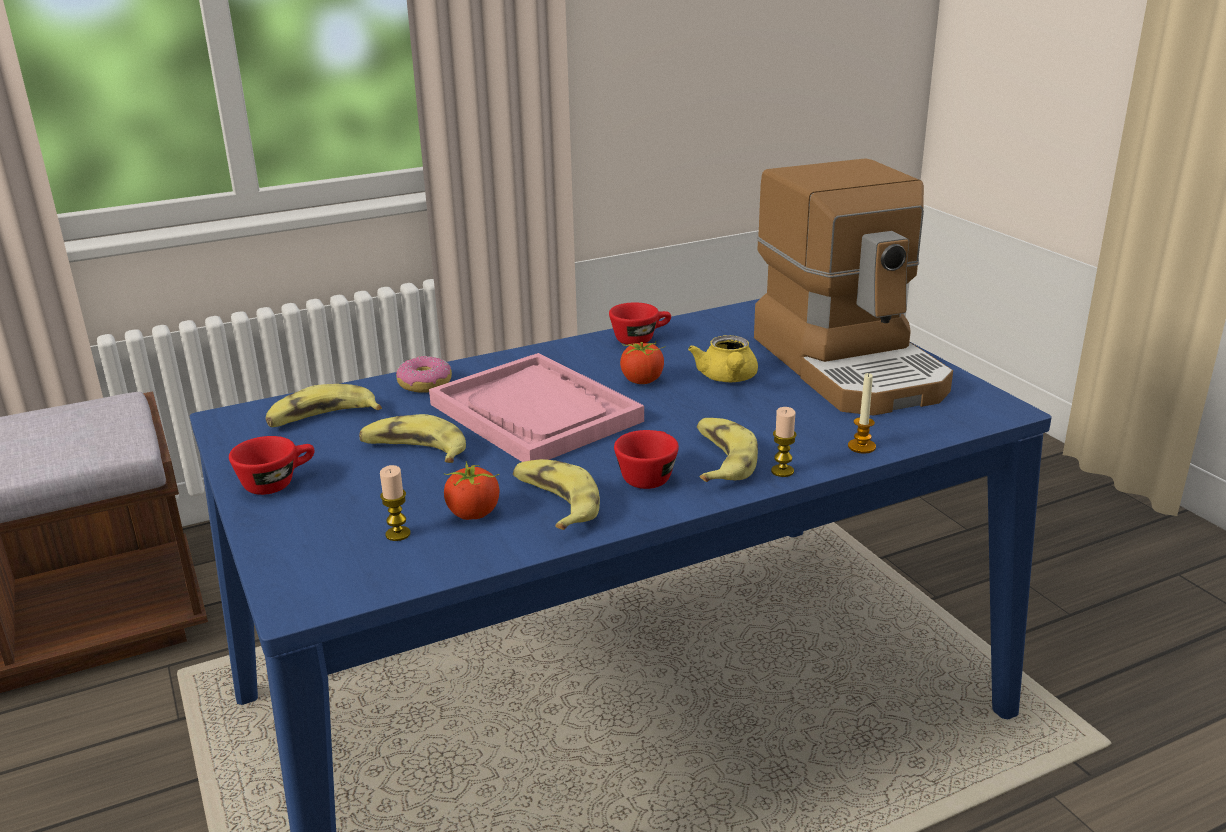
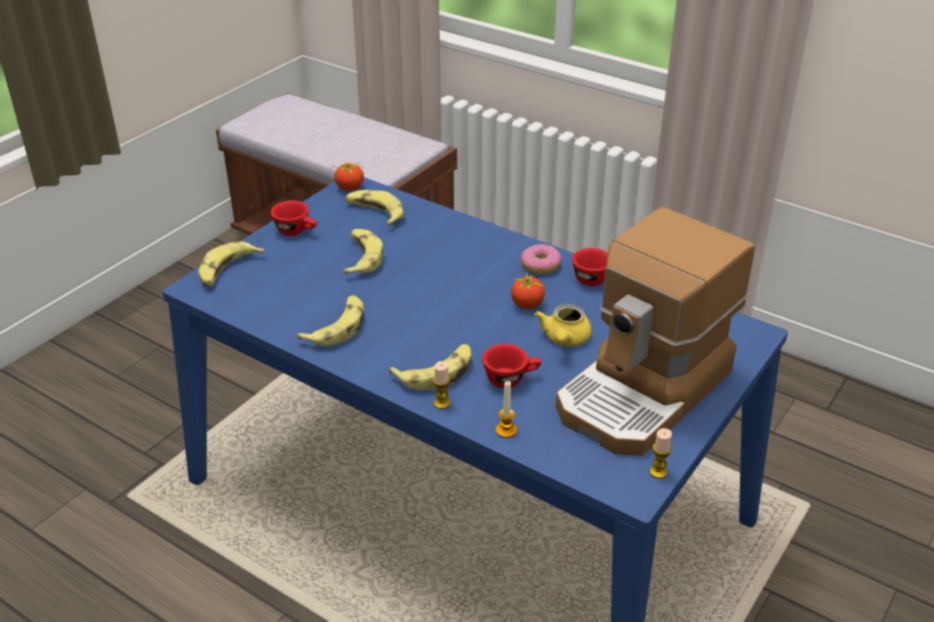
camera: 60 degrees right, 10 degrees up
candle [380,465,411,541] -> candle moved to [650,428,672,479]
donut [396,356,452,393] -> donut moved to [521,244,561,274]
pink tray [429,353,644,462] -> none
tomato [443,461,499,520] -> tomato moved to [331,162,364,191]
red cup [614,430,679,489] -> red cup moved to [482,344,541,388]
yellow teapot [688,335,758,382] -> yellow teapot turned 45 degrees counterclockwise [535,304,592,347]
none -> banana [198,242,265,287]

